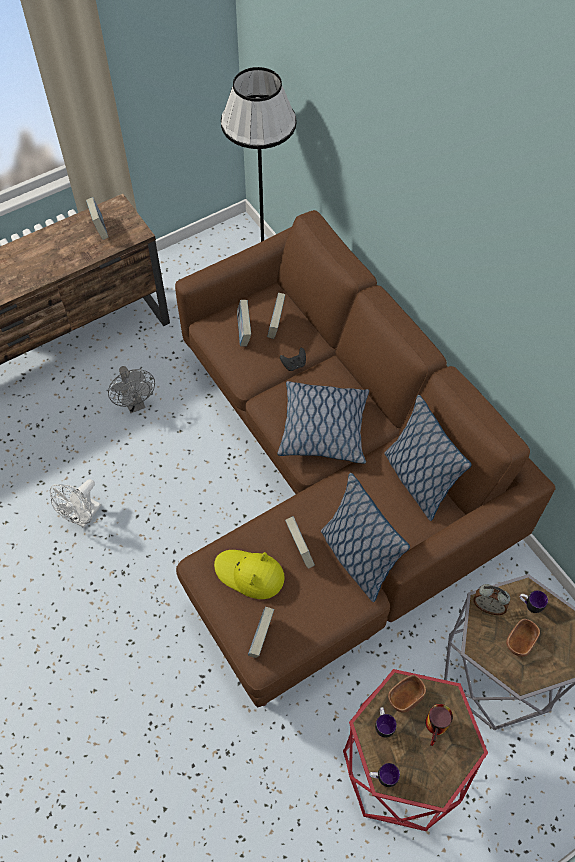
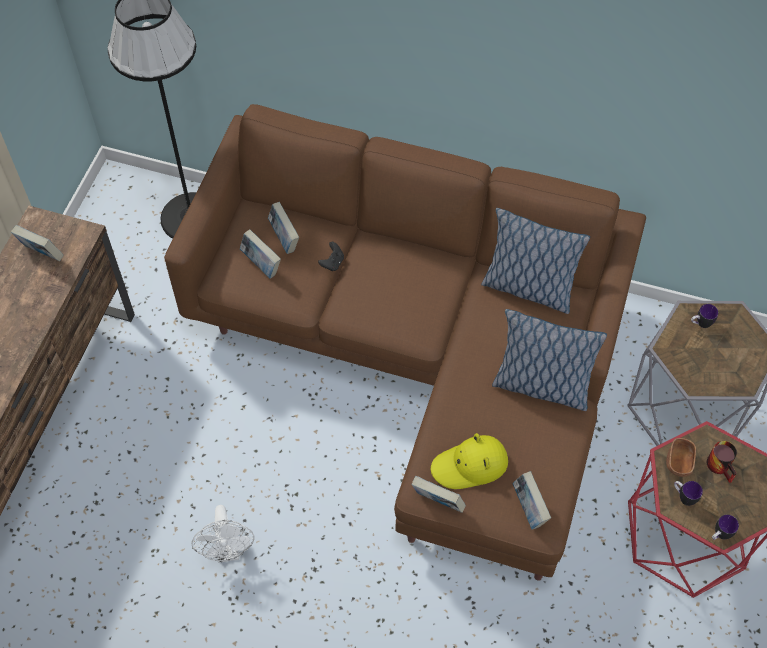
camera: 40 degrees left, 0 degrees up
grey fan [108,366,155,413] -> none
pillow [277,381,369,464] -> none
book [285,516,315,569] -> book moved to [411,476,466,513]
alarm clock [473,584,510,615] -> none
brown bowl [506,619,540,657] -> none

